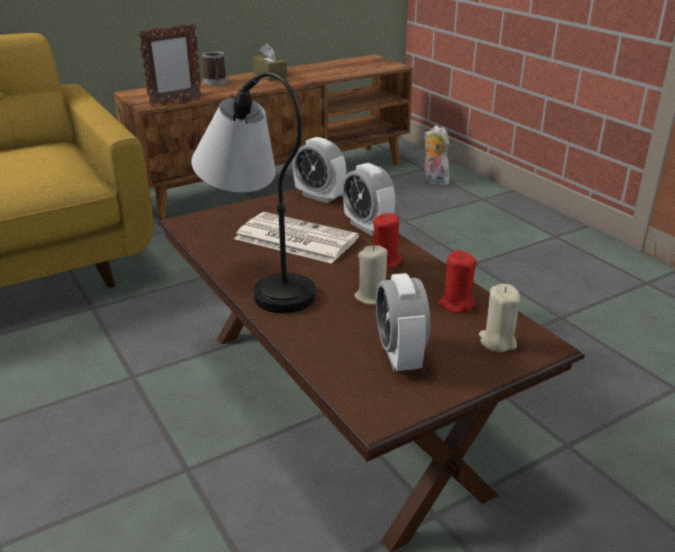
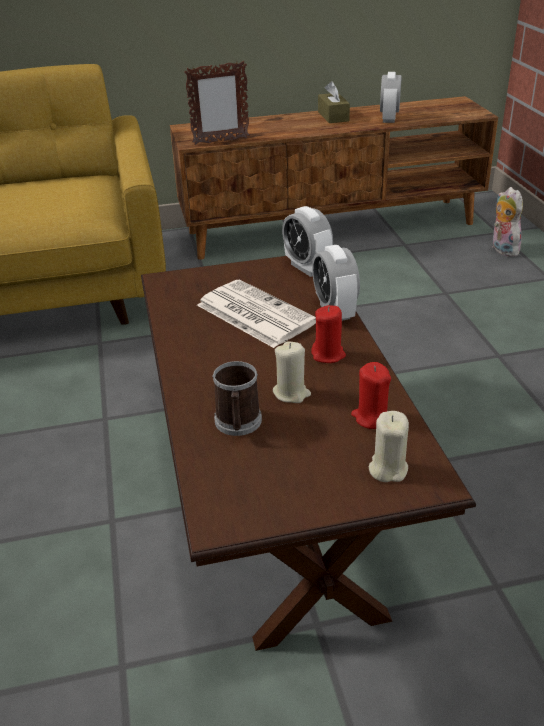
camera: 20 degrees right, 5 degrees up
table lamp [191,72,316,313] -> none
mug [202,51,227,86] -> mug moved to [212,361,262,436]
alarm clock [376,273,431,372] -> alarm clock moved to [380,72,402,123]

